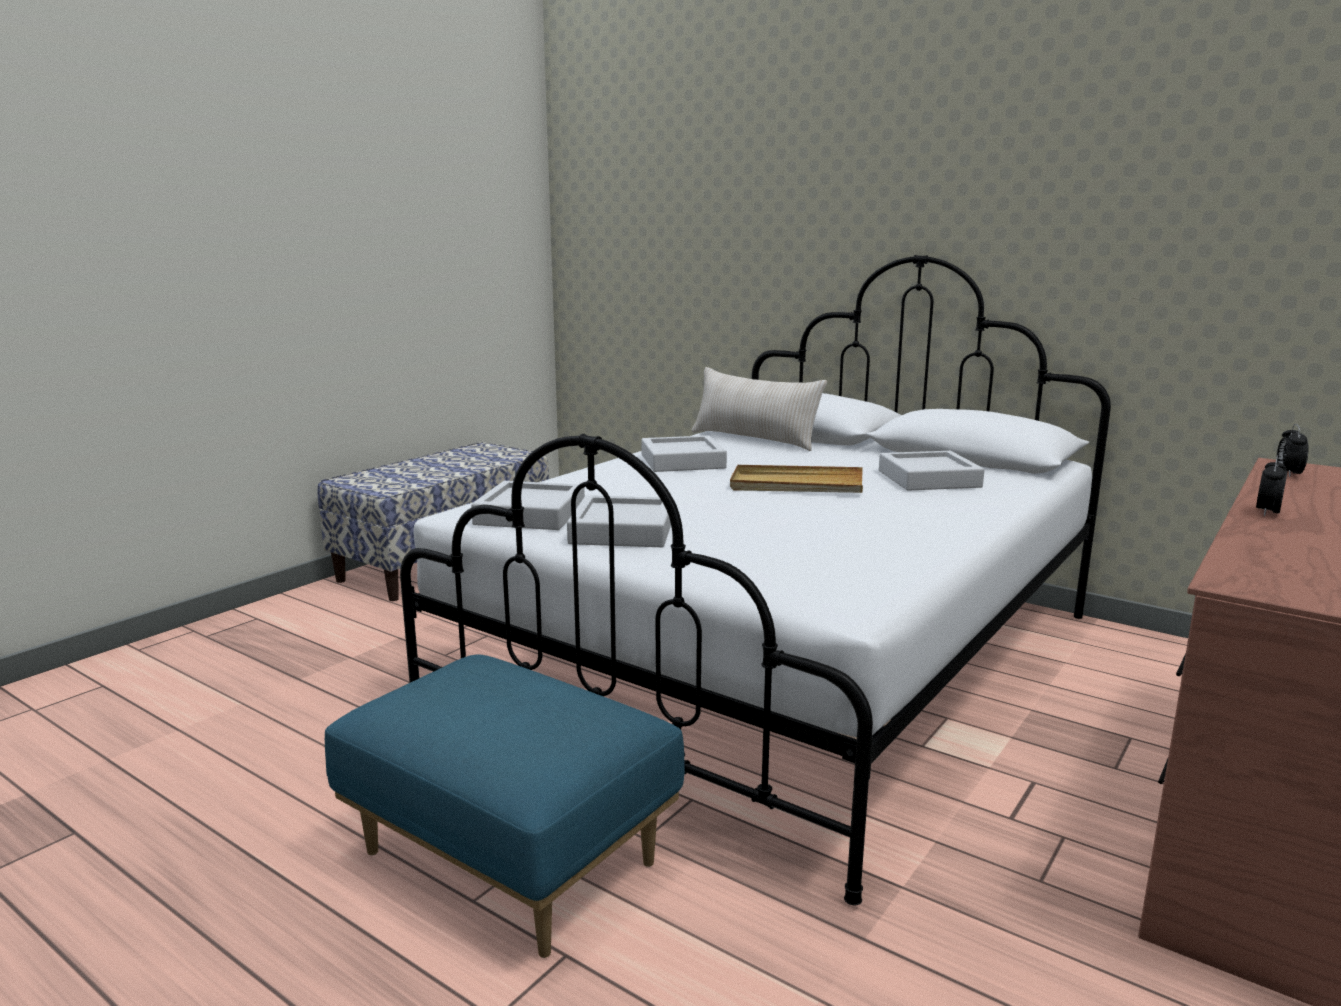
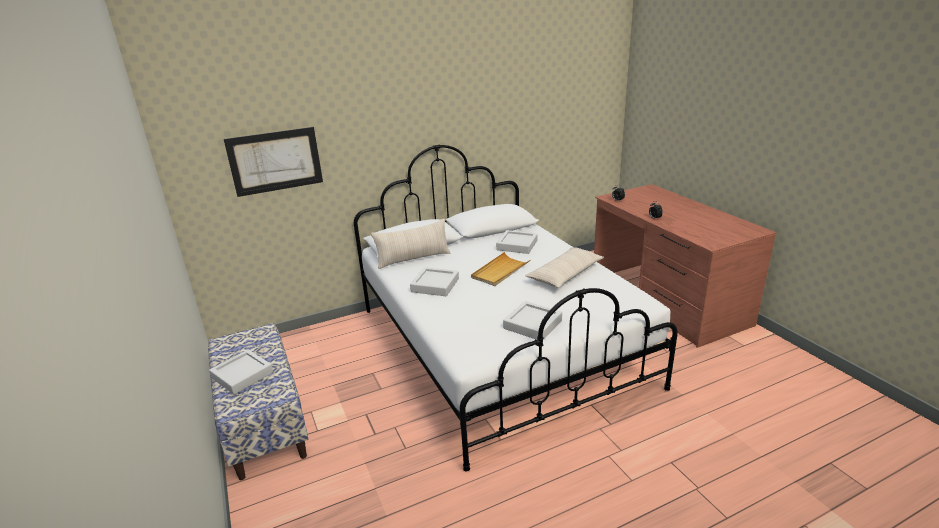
camera: 60 degrees left, 10 degrees up
blue ottoman [325,655,685,958] -> none
grey tray [471,481,585,530] -> grey tray moved to [209,350,273,395]
none -> picture [224,127,323,197]
none -> beige pillow [525,247,604,288]

